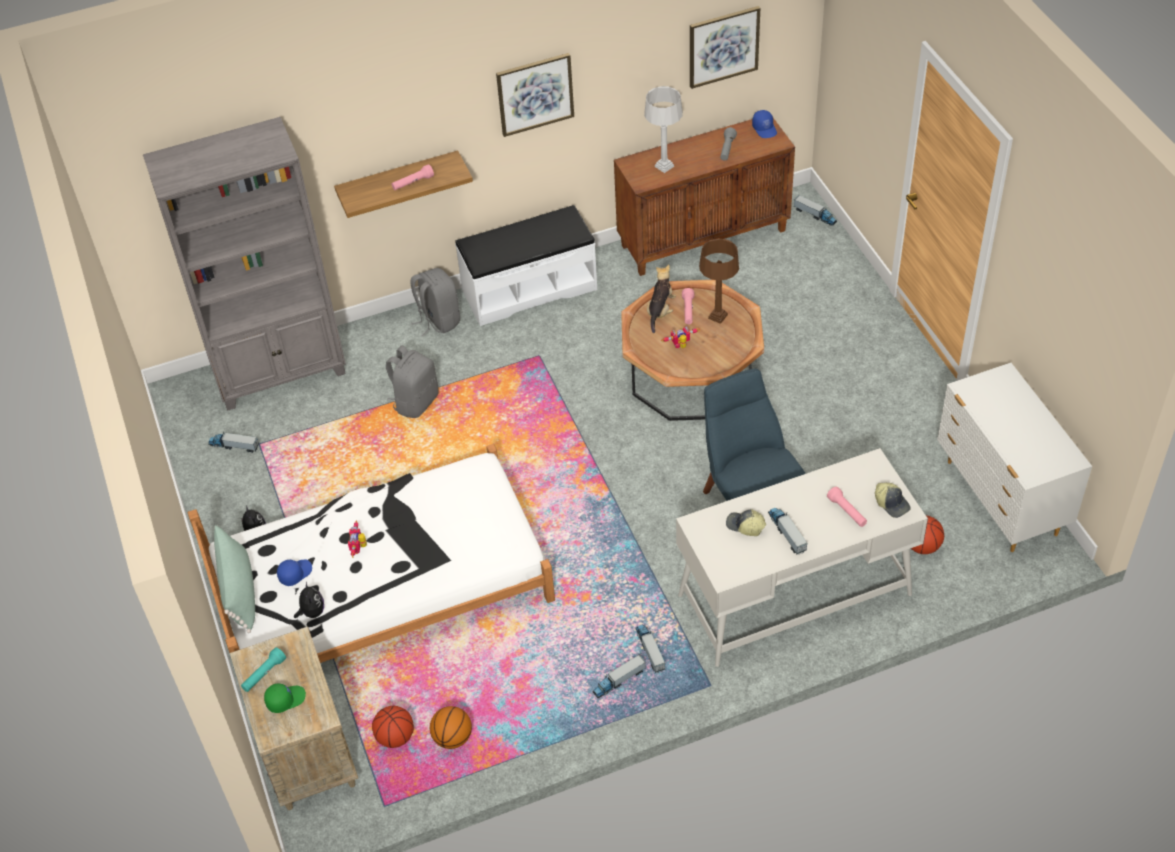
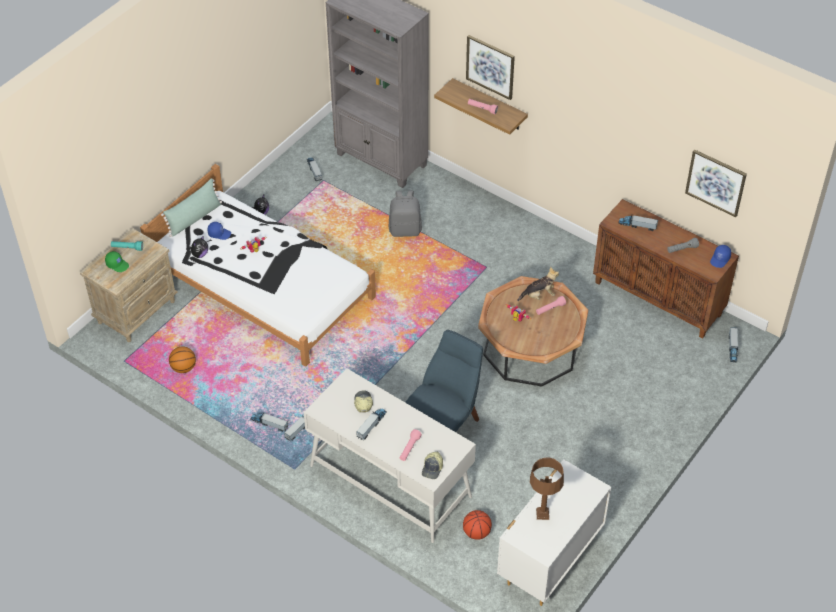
camera: 55 degrees right, 0 degrees up
basketball [372,706,414,748] -> none
grey backpack [410,268,460,337] -> none
white bench [455,205,597,326] -> none
picture [496,53,574,137] -> picture moved to [466,35,515,100]
grey table lamp [644,86,683,173] -> toy truck [618,215,658,231]
brown table lamp [699,238,739,324] -> brown table lamp moved to [530,457,564,520]

